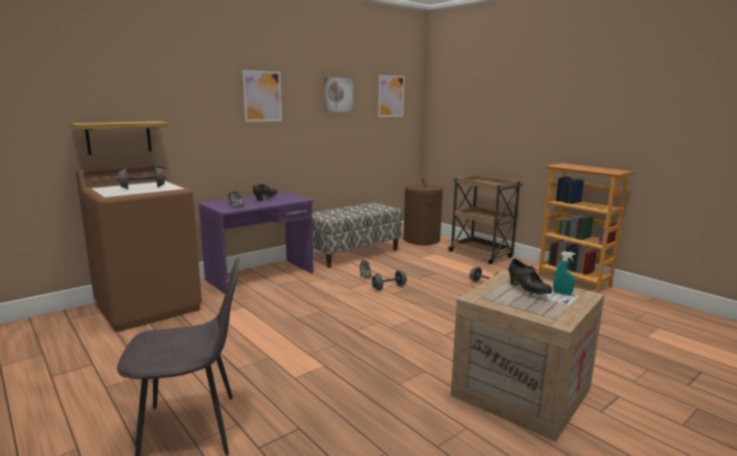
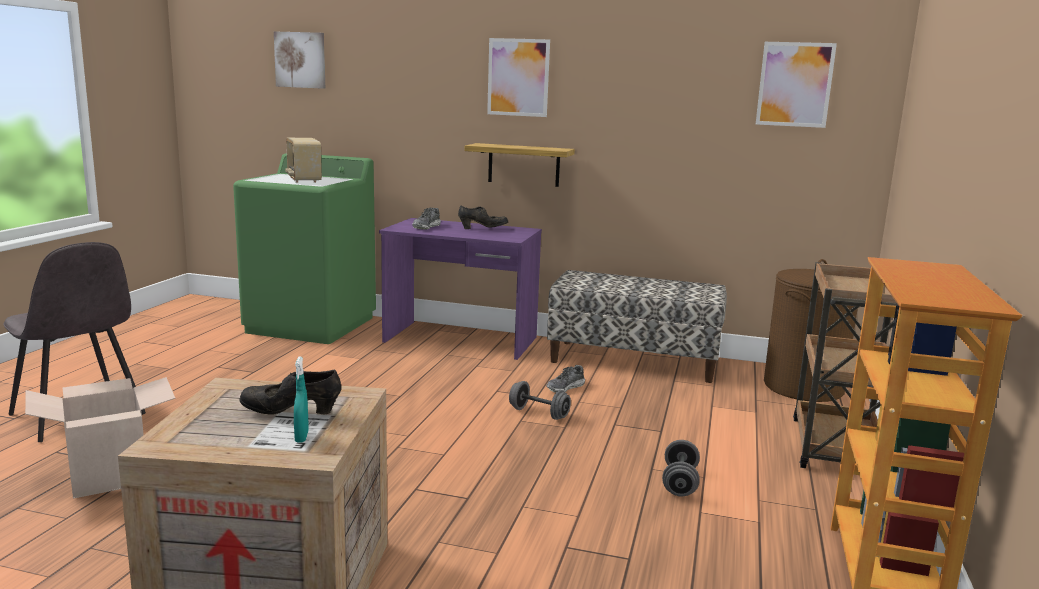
camera: 55 degrees right, 0 degrees up
shelf [70,121,169,155] -> shelf moved to [465,143,575,187]
brown washing machine [76,164,202,332] -> green washing machine [233,153,376,344]
grey dumbbell [118,167,166,189] -> radio [285,138,322,183]
picture [324,77,354,112] -> picture moved to [274,32,325,89]
black shoe [508,258,552,294] -> black shoe turned 60 degrees clockwise [239,370,341,415]
none -> cardboard box [25,377,176,499]

